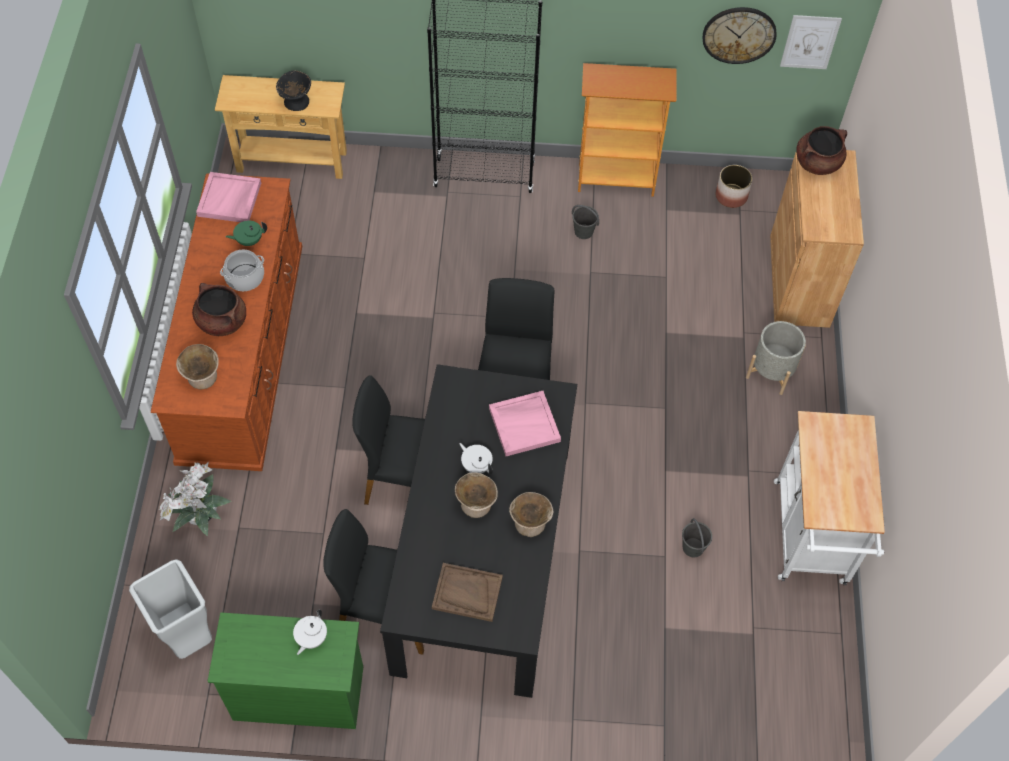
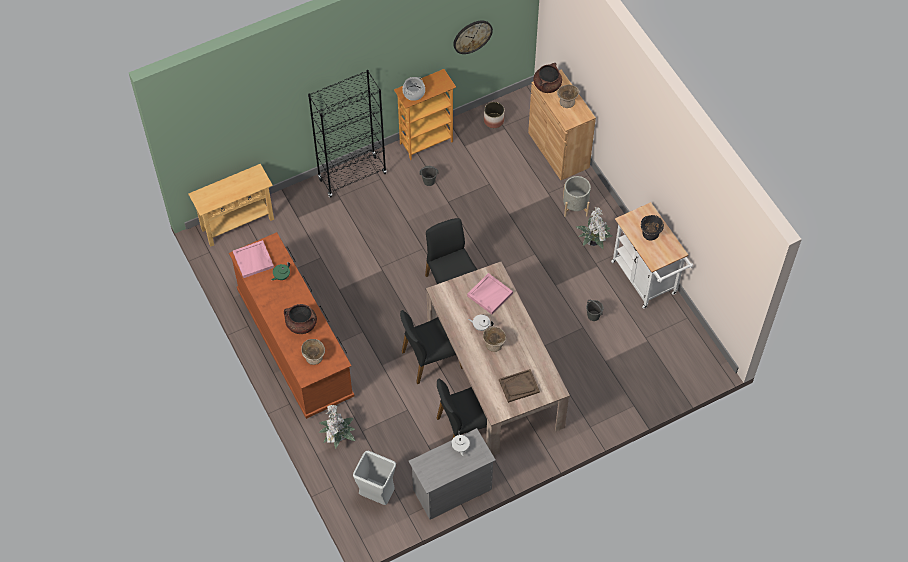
camera: 30 degrees left, 0 degrees up
green dresser [207,612,363,729] -> grey dresser [409,428,496,520]
cooking pot [220,250,264,291] -> cooking pot moved to [402,77,425,101]
black bowl [276,70,311,111] -> black bowl moved to [641,215,664,241]
black dining table [380,364,577,698] -> beige dining table [426,262,570,456]
beige bowl [509,492,554,537] -> beige bowl moved to [557,85,579,108]
picture [780,15,842,69] -> none
none -> potted plant [576,207,612,249]

